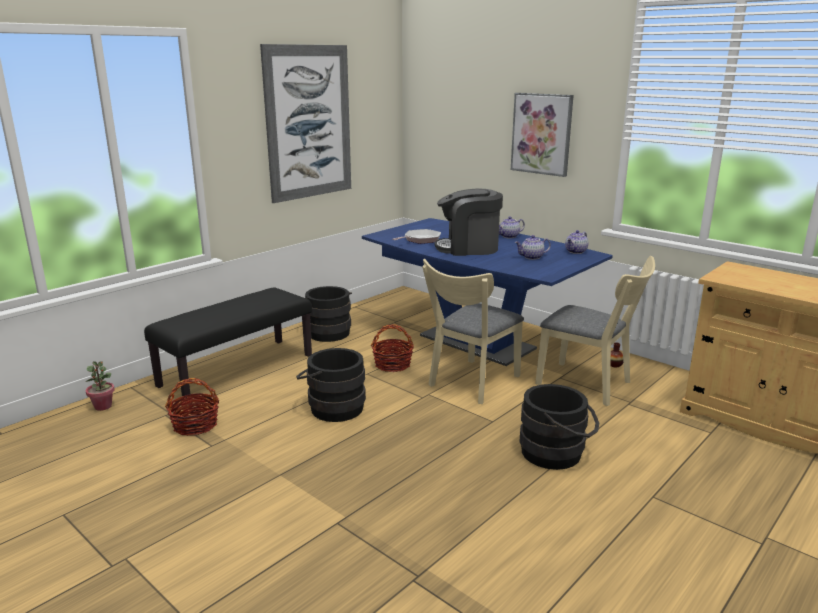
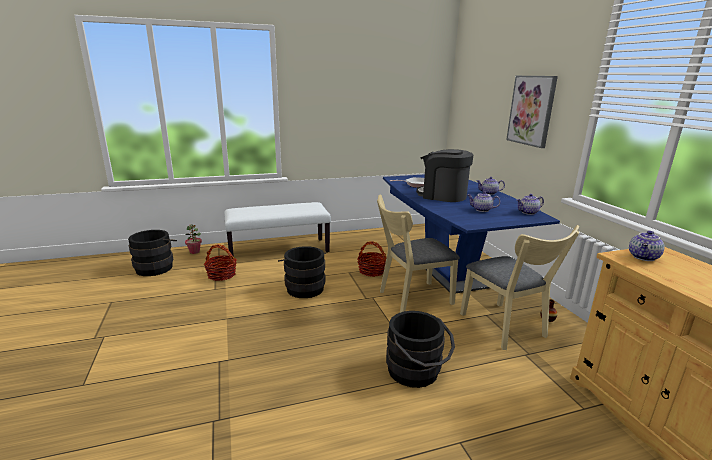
camera: 30 degrees right, 0 degrees up
black bench [144,287,312,398] -> white bench [224,202,331,257]
picture [260,44,351,203] -> none
black bucket [305,286,352,342] -> black bucket moved to [128,230,177,276]
none -> teapot [629,231,665,261]

